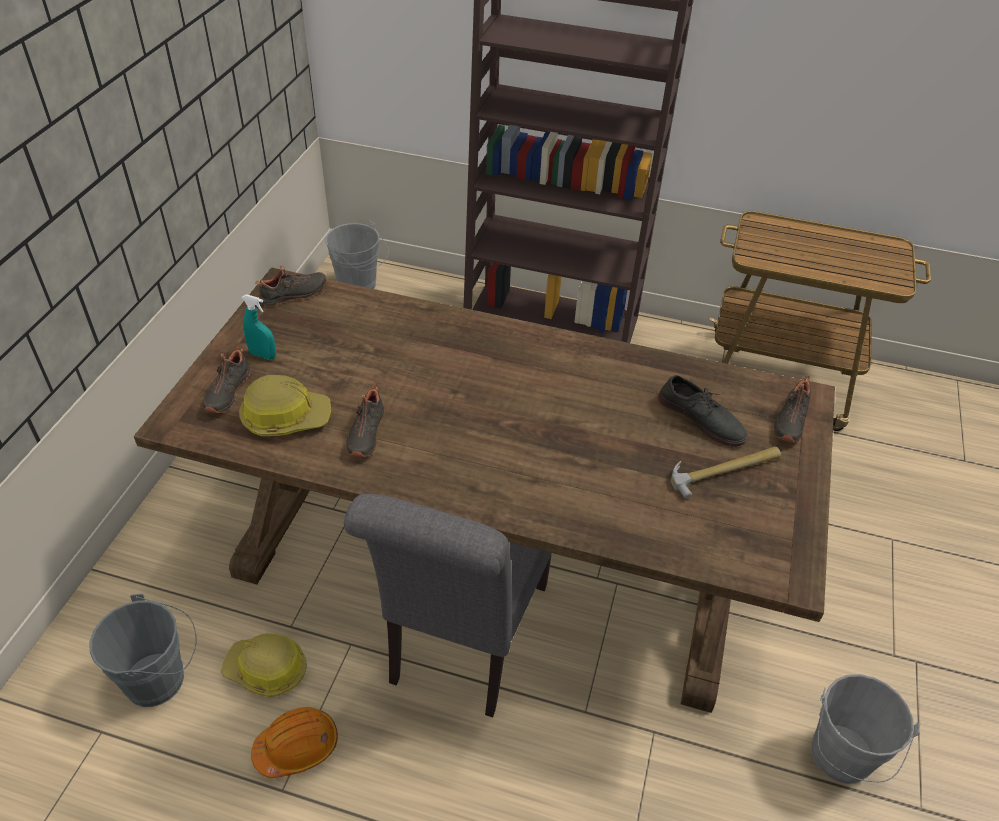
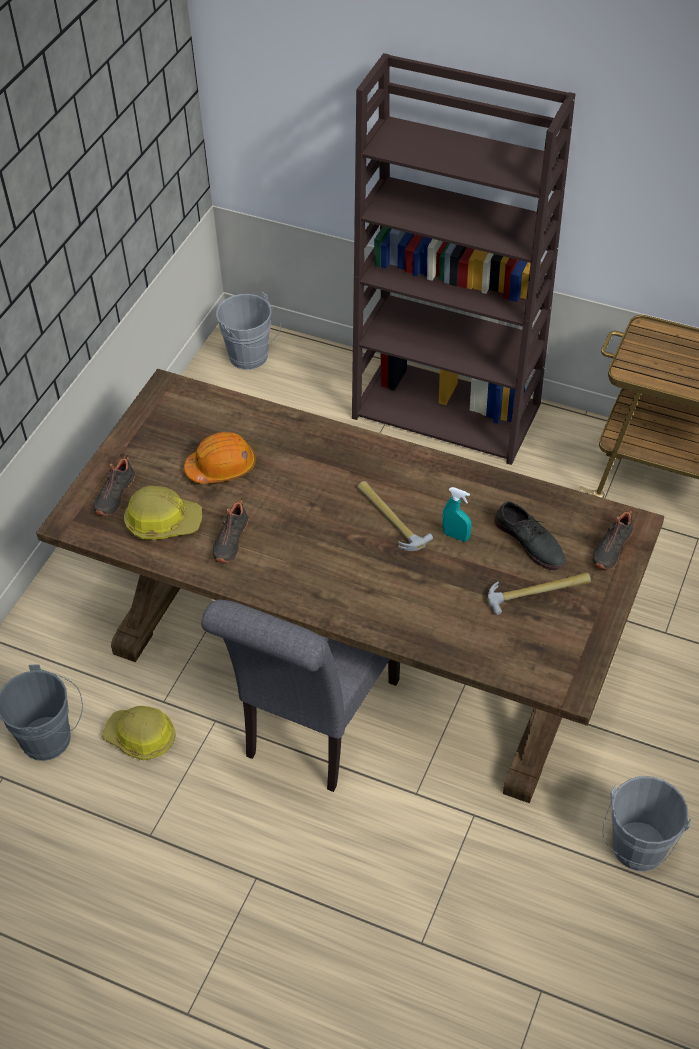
camera: 10 degrees right, 5 degrees up
turquoise spray bottle [242,294,276,360] -> turquoise spray bottle moved to [442,487,472,542]
orange hard hat [251,707,338,778] -> orange hard hat moved to [184,432,256,484]
black shoe [255,266,327,307] -> none
none -> hammer [357,481,433,551]

